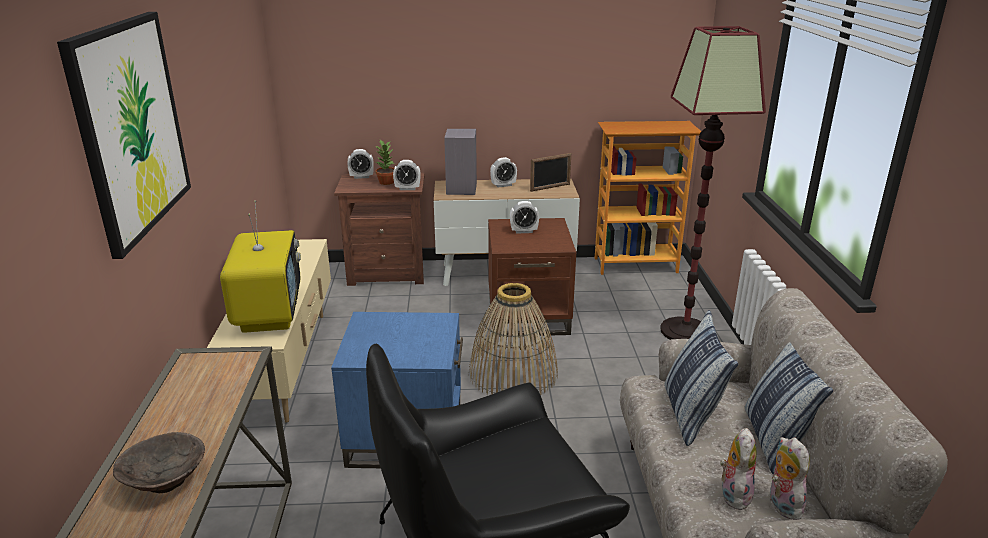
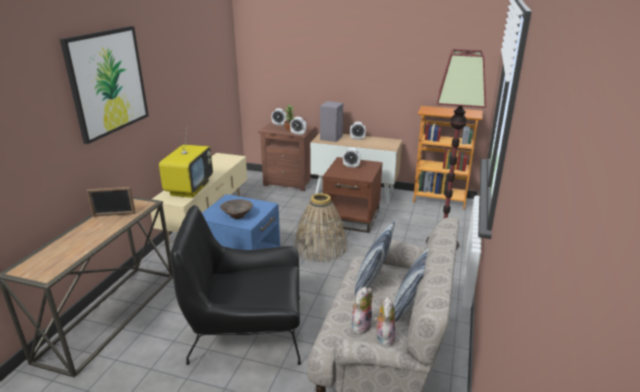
camera: 20 degrees right, 0 degrees up
brown bowl [113,432,205,493] -> brown bowl moved to [220,199,253,219]
picture frame [530,153,571,192] -> picture frame moved to [86,187,136,217]

